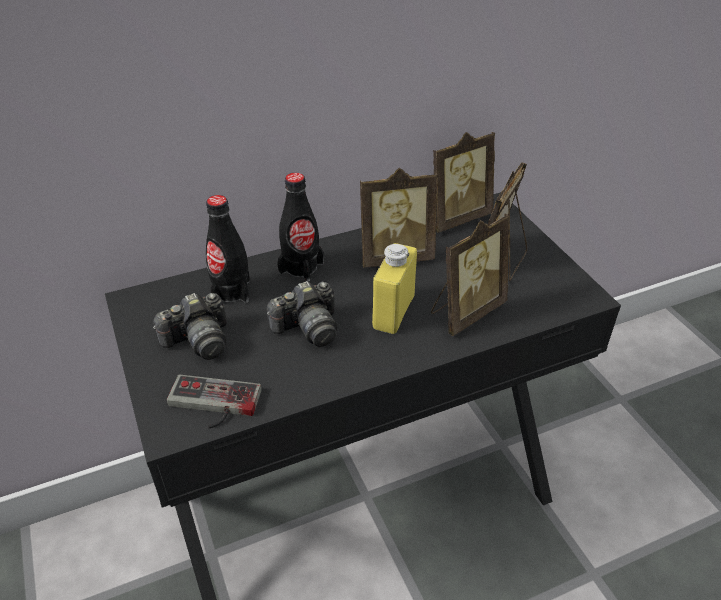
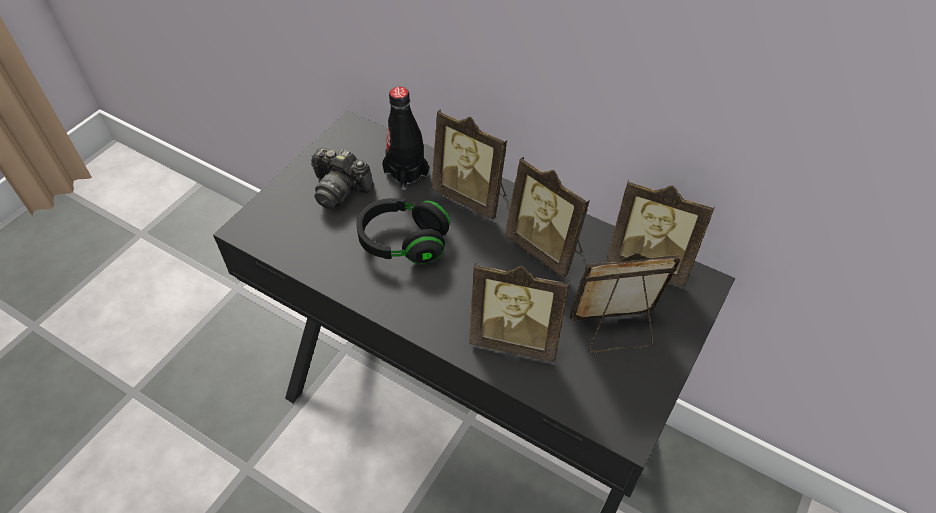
camera: 55 degrees right, 10 degrees up
game controller [167,375,261,428] -> none
camera [267,281,337,347] -> black headphones [356,198,450,264]
black bottle [277,173,324,282] -> picture frame [432,109,507,220]
yellow bottle [372,243,417,334] -> none

